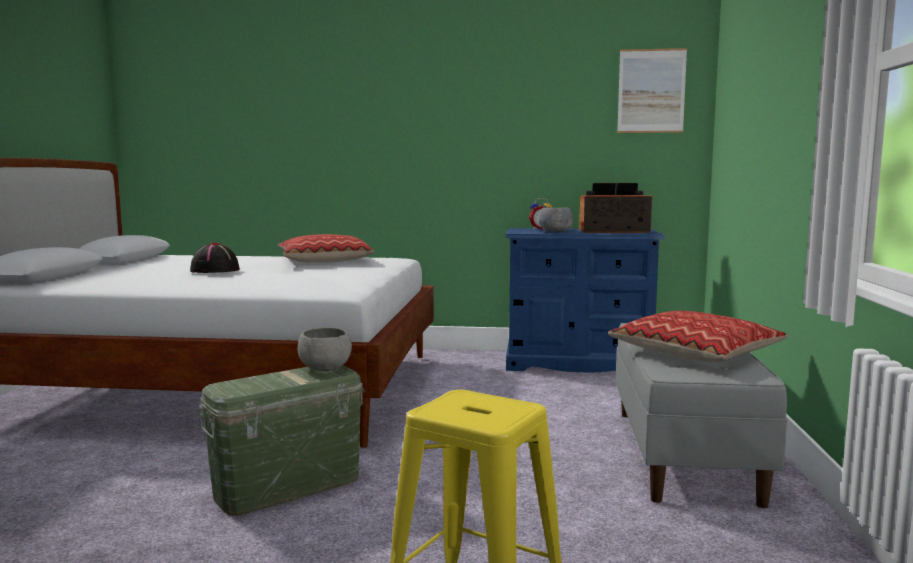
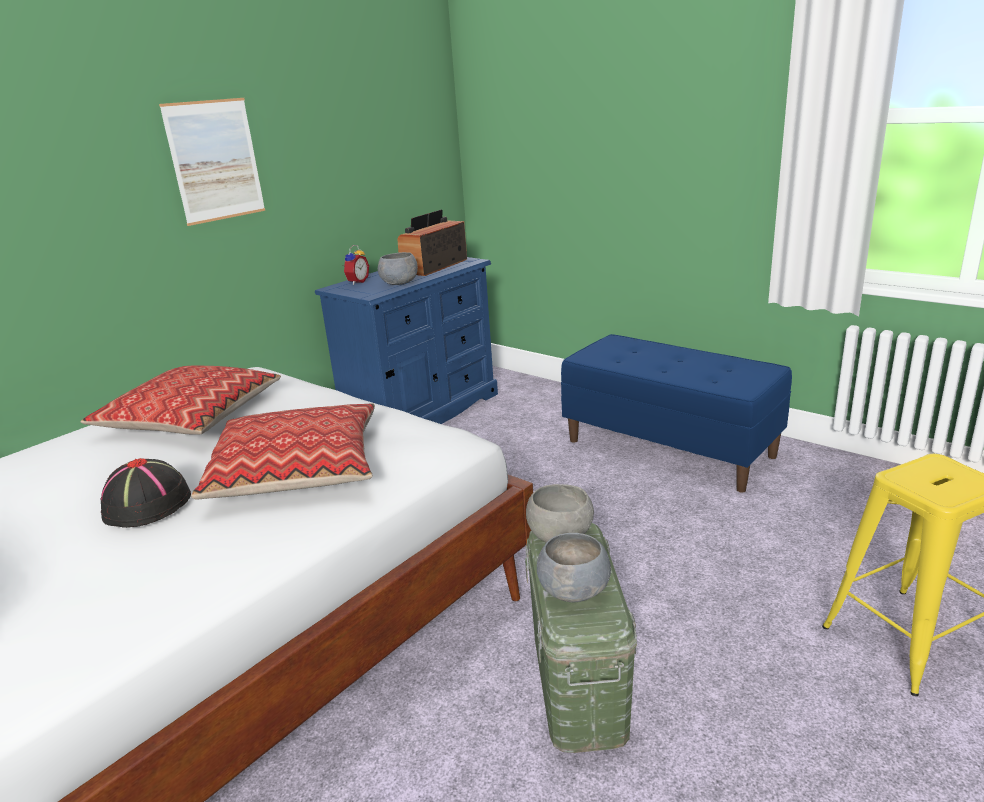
camera: 55 degrees left, 15 degrees up
pillow [608,311,788,362] -> pillow moved to [191,404,375,499]
grey bench [616,323,787,508] -> blue bench [561,334,792,493]
picture [617,48,687,133] -> picture moved to [159,98,265,226]
none -> grey bowl [537,533,611,602]

